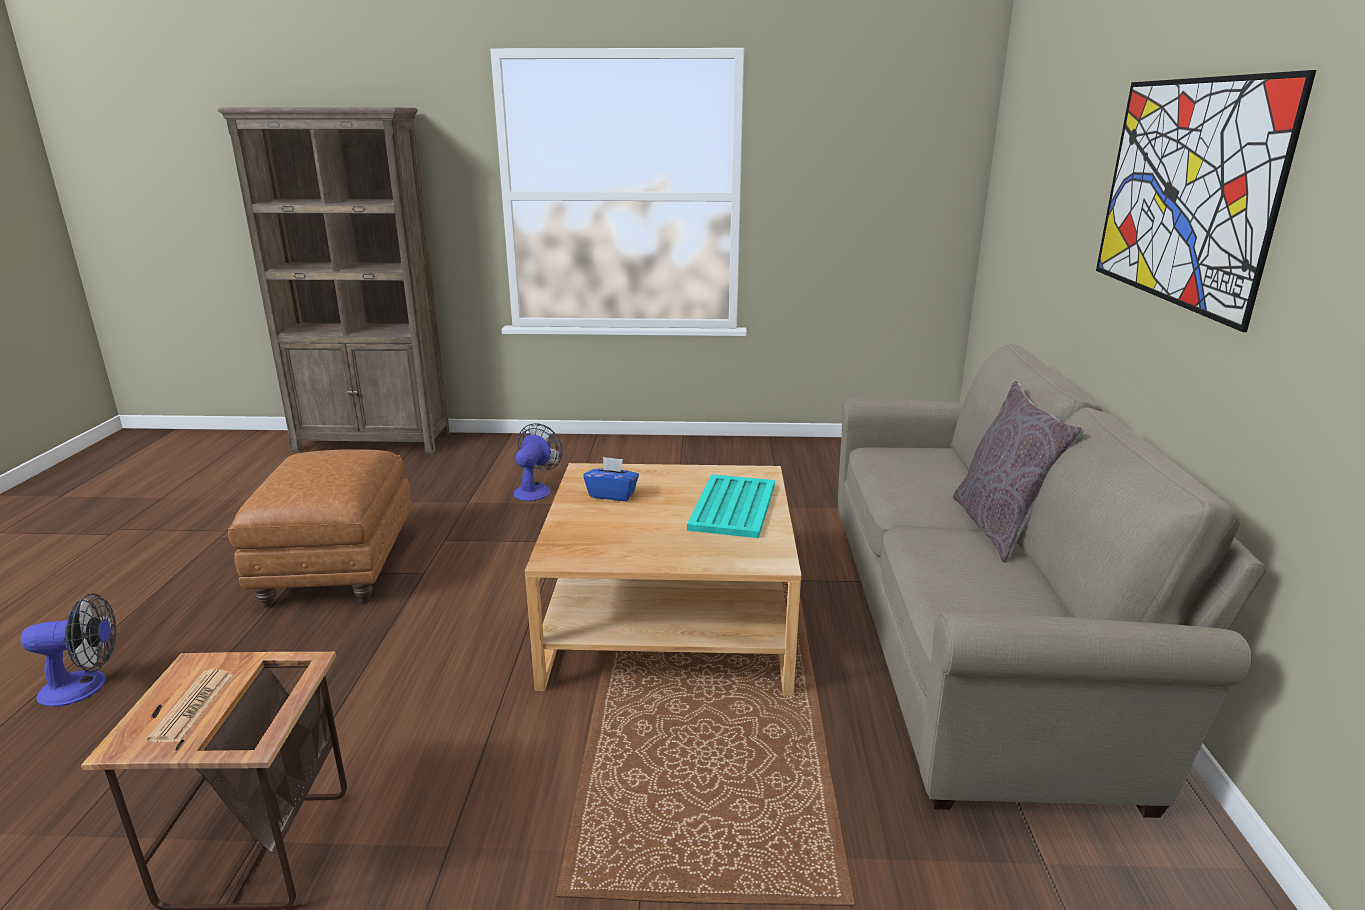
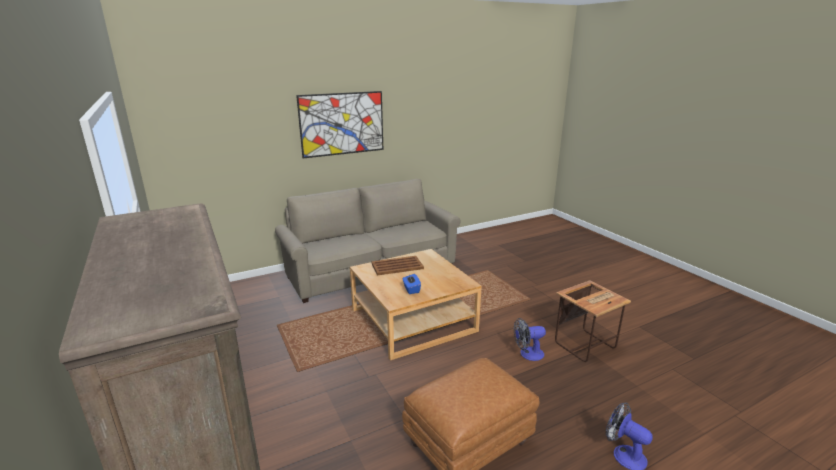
camera: 120 degrees left, 0 degrees up
fan [513,423,563,501] -> fan moved to [514,318,546,361]
turquoise tray [687,474,775,538] -> brown tray [371,256,424,276]
grey pillow [953,381,1084,563] -> none

